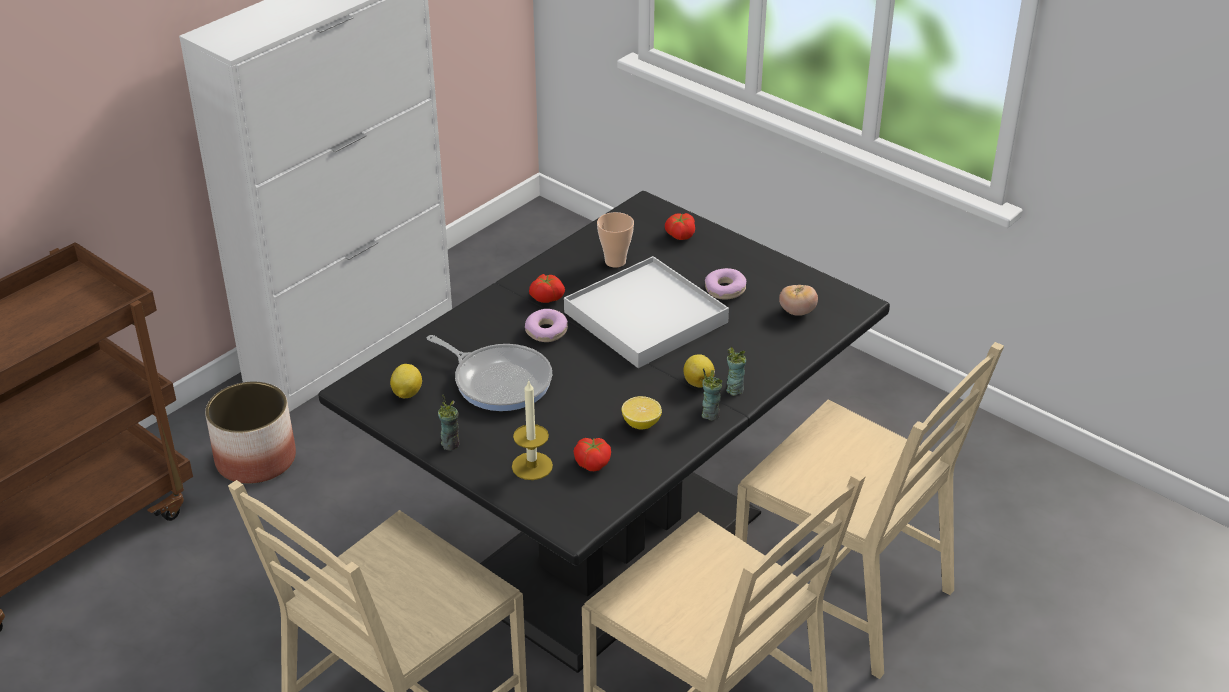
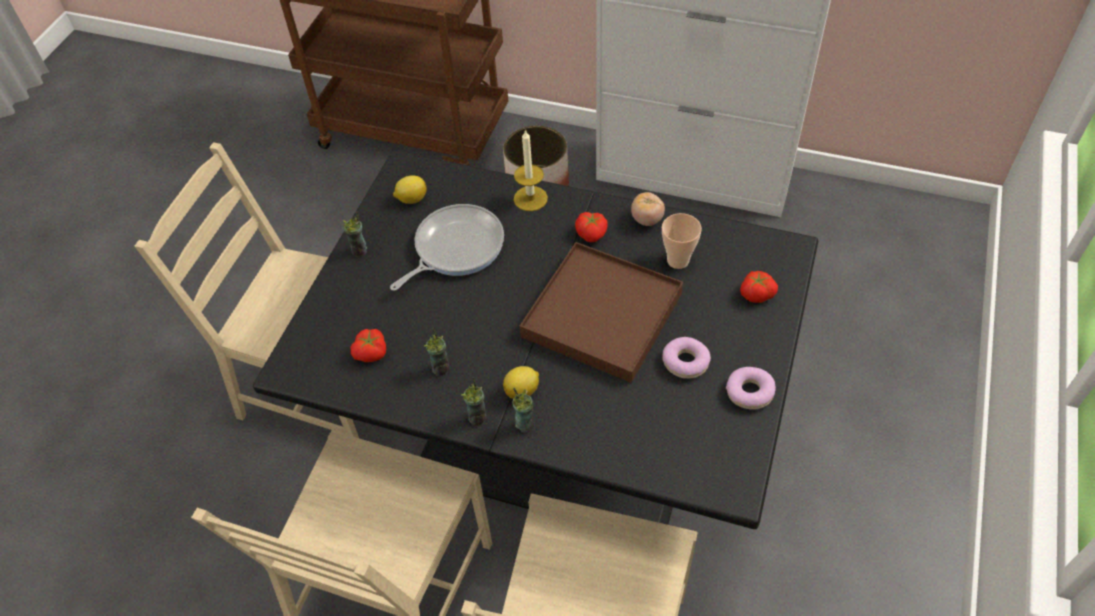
camera: 70 degrees right, 15 degrees up
frying pan [426,335,552,411] -> frying pan turned 150 degrees counterclockwise [390,204,504,291]
candle [512,380,553,480] -> candle moved to [514,129,548,211]
donut [525,309,568,342] -> donut moved to [726,367,776,410]
white tray [564,256,729,368] -> brown tray [520,242,683,383]
lemon [622,396,662,429] -> cup [424,328,449,376]
tomato [779,285,818,316] -> tomato moved to [631,192,665,226]

